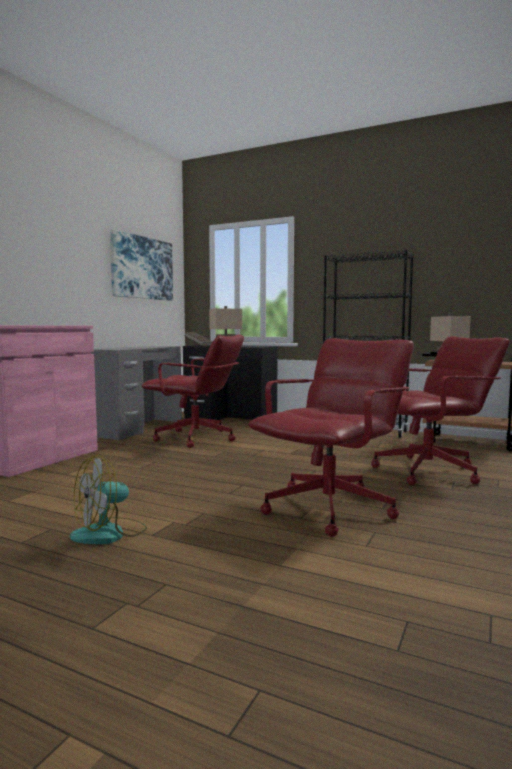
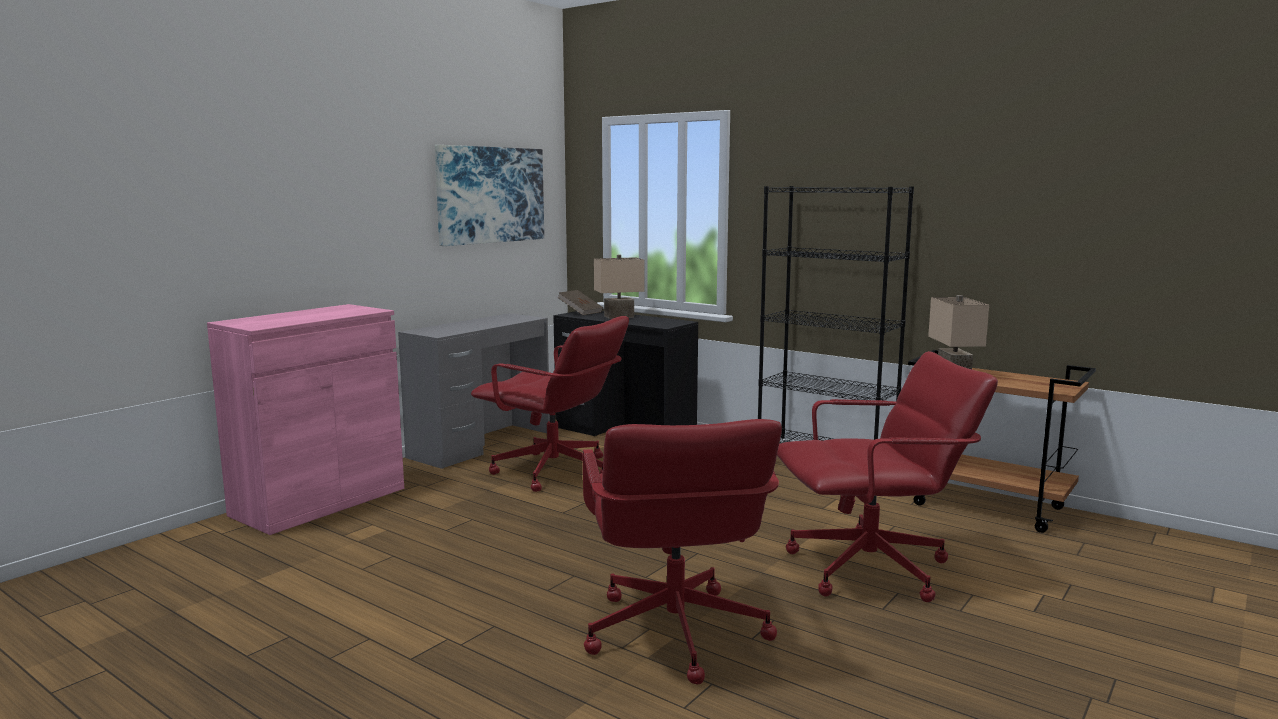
camera: 10 degrees right, 5 degrees up
fan [70,455,147,544] -> none
red office chair [248,338,414,537] -> red office chair turned 120 degrees clockwise [583,419,782,685]

